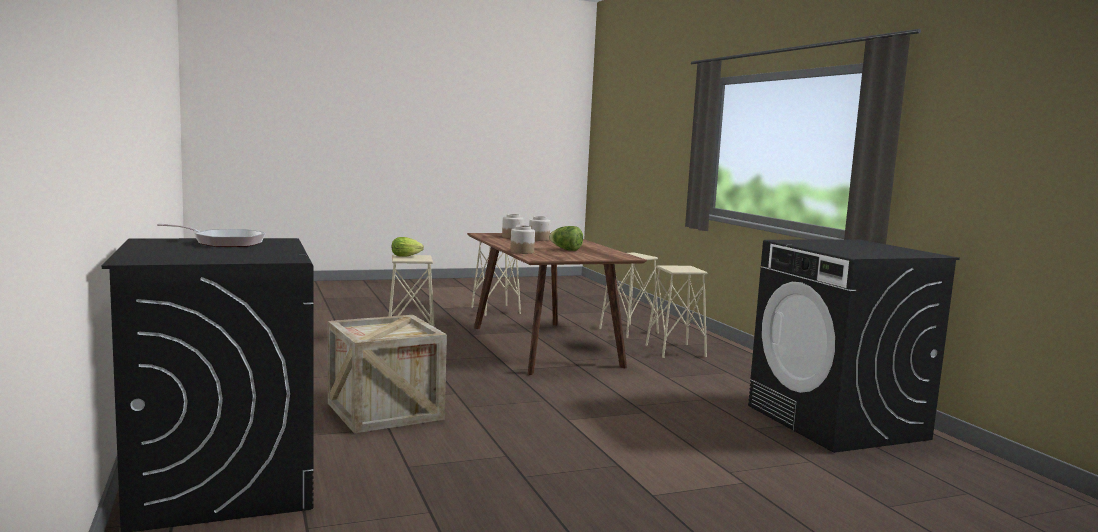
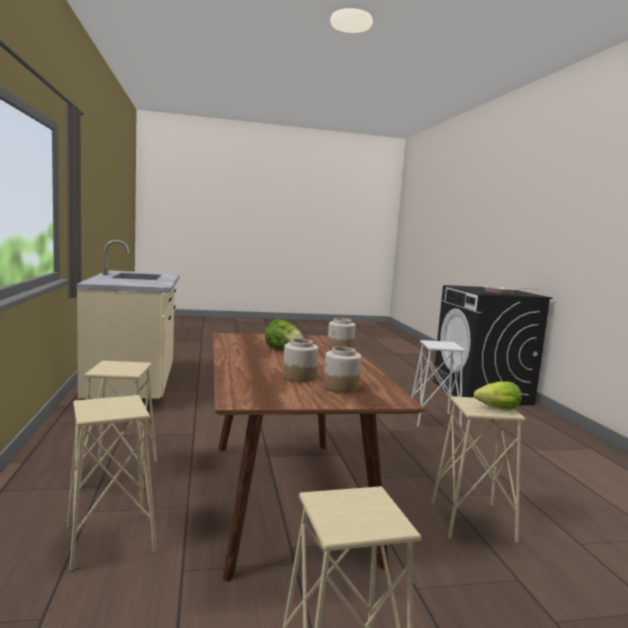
camera: 170 degrees left, 0 degrees up
crate [328,315,447,433] -> white stool [411,340,465,429]
black washing machine [748,239,960,453] -> beige counter [77,240,180,412]

